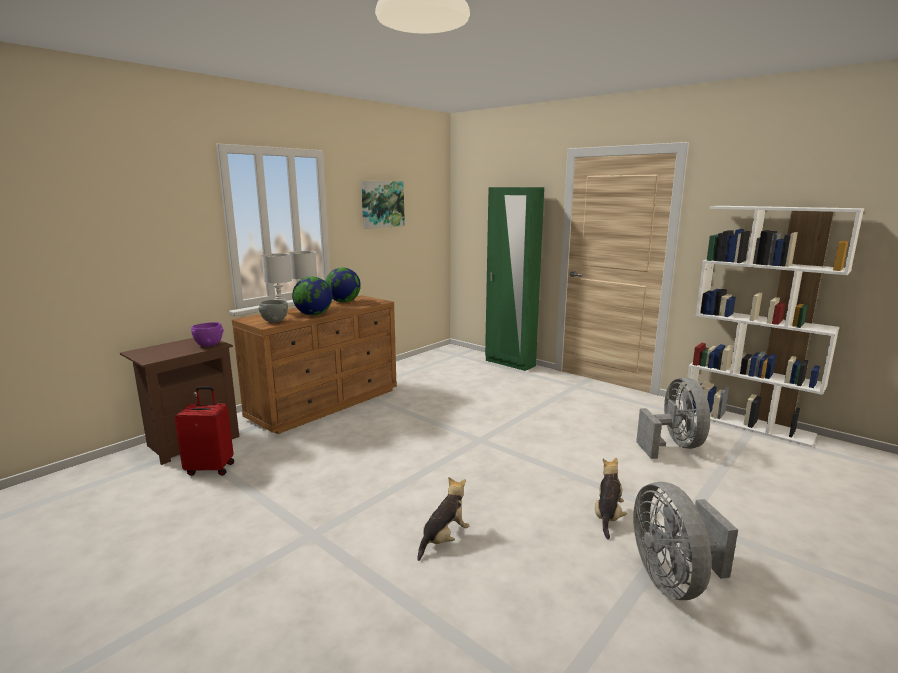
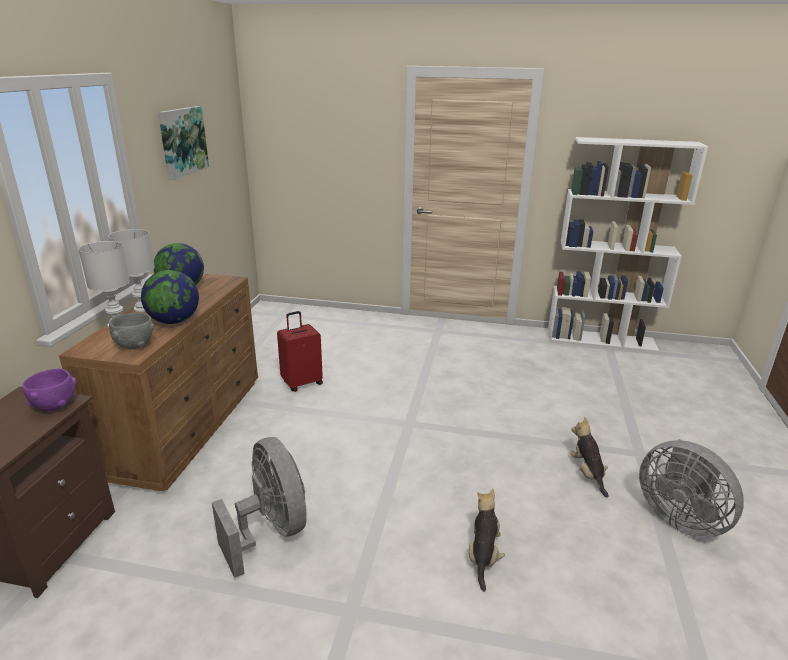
camera: 30 degrees left, 10 degrees up
red suitcase [175,387,234,476] -> red suitcase moved to [277,311,323,392]
green wardrobe [485,187,544,371] -> none
grey fan [636,377,710,459] -> grey fan moved to [212,437,307,578]

